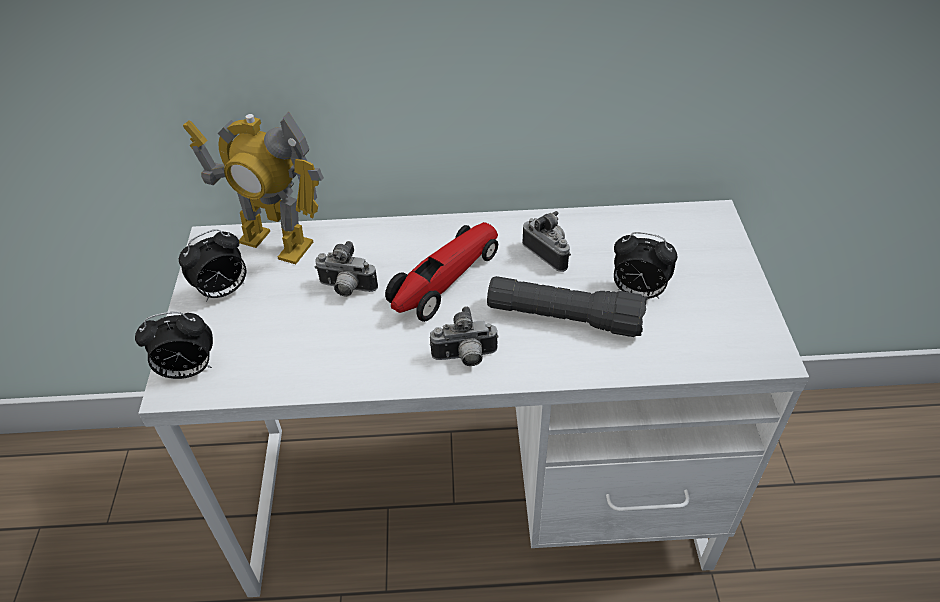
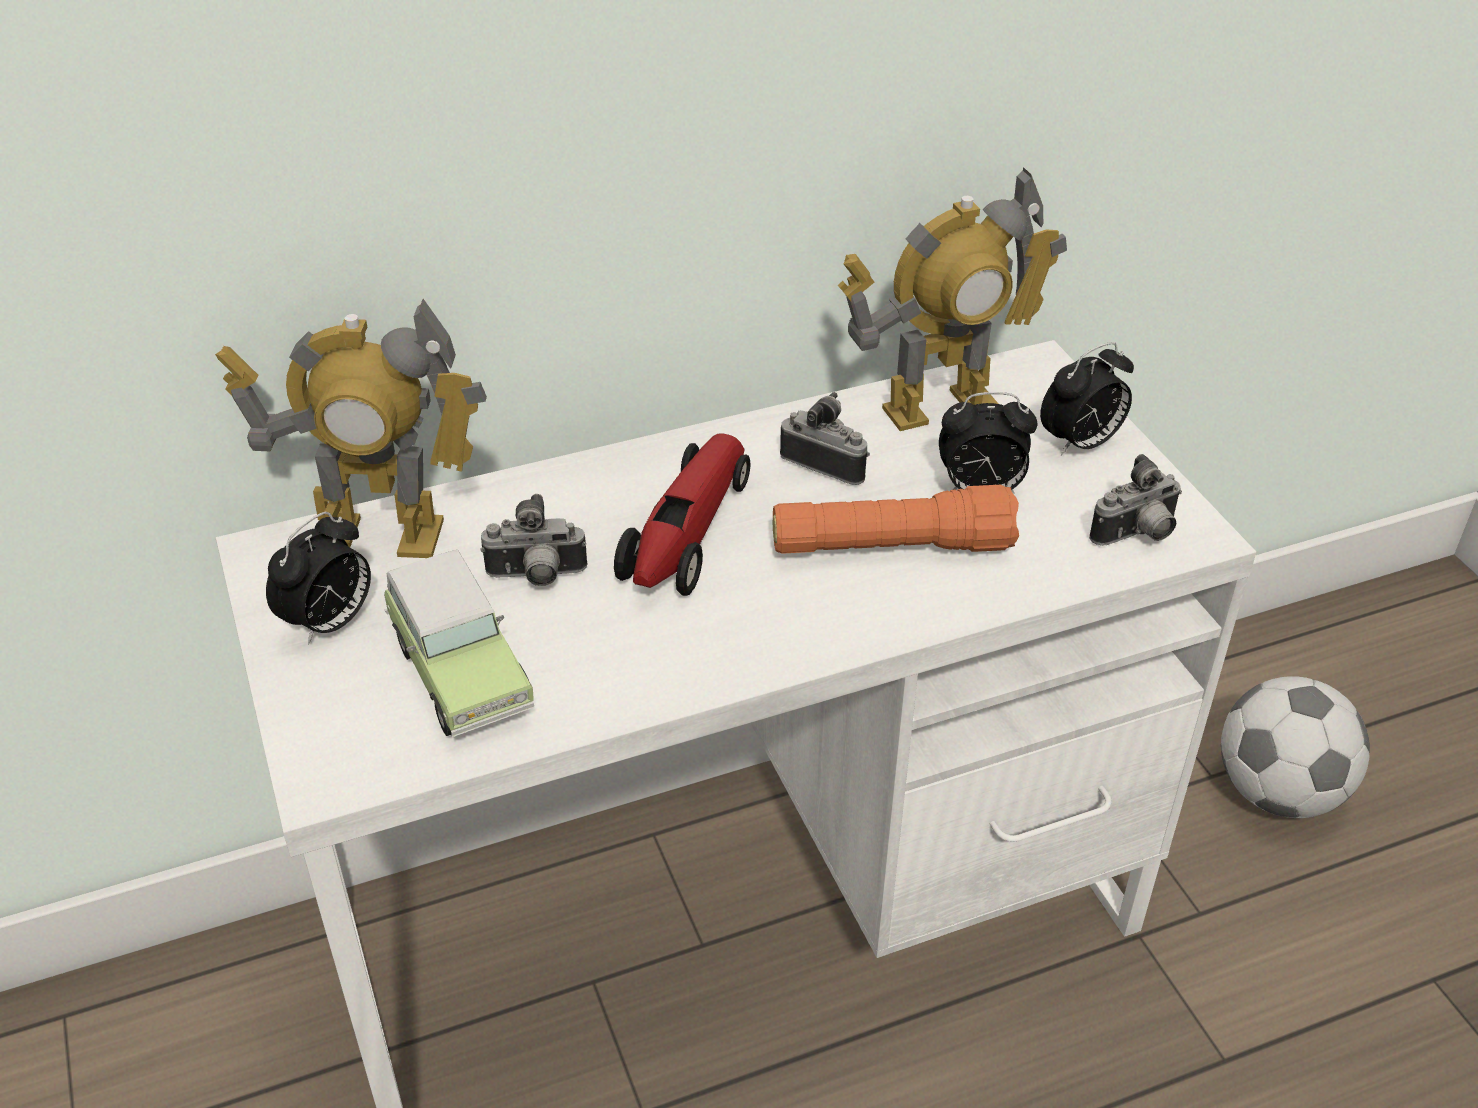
camera: 20 degrees left, 5 degrees down
alarm clock [135,312,213,379] -> alarm clock moved to [1040,342,1134,456]
camera [430,307,499,366] -> camera moved to [1089,454,1182,546]
black flashlight [487,276,648,337] -> orange flashlight [773,485,1019,554]
none -> toy car [384,549,534,737]
none -> toy robot [838,167,1067,431]
none -> football [1221,676,1370,818]

